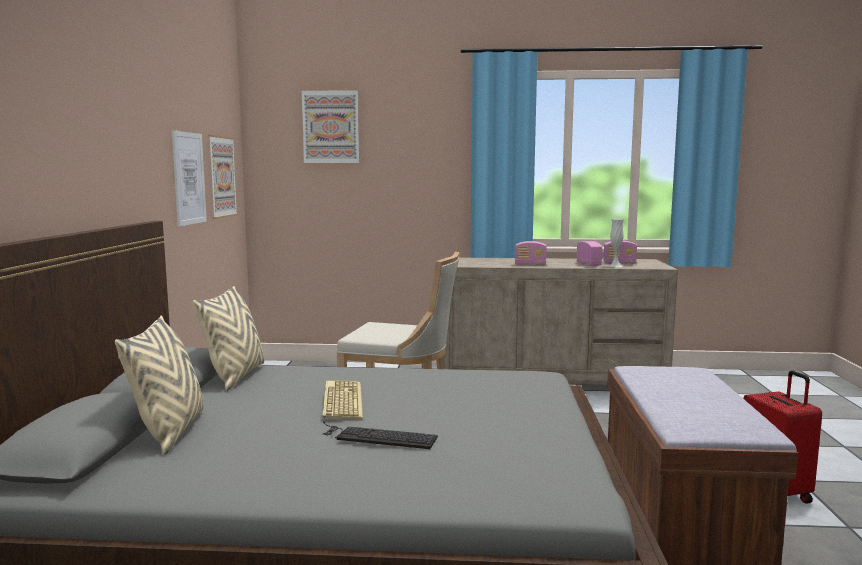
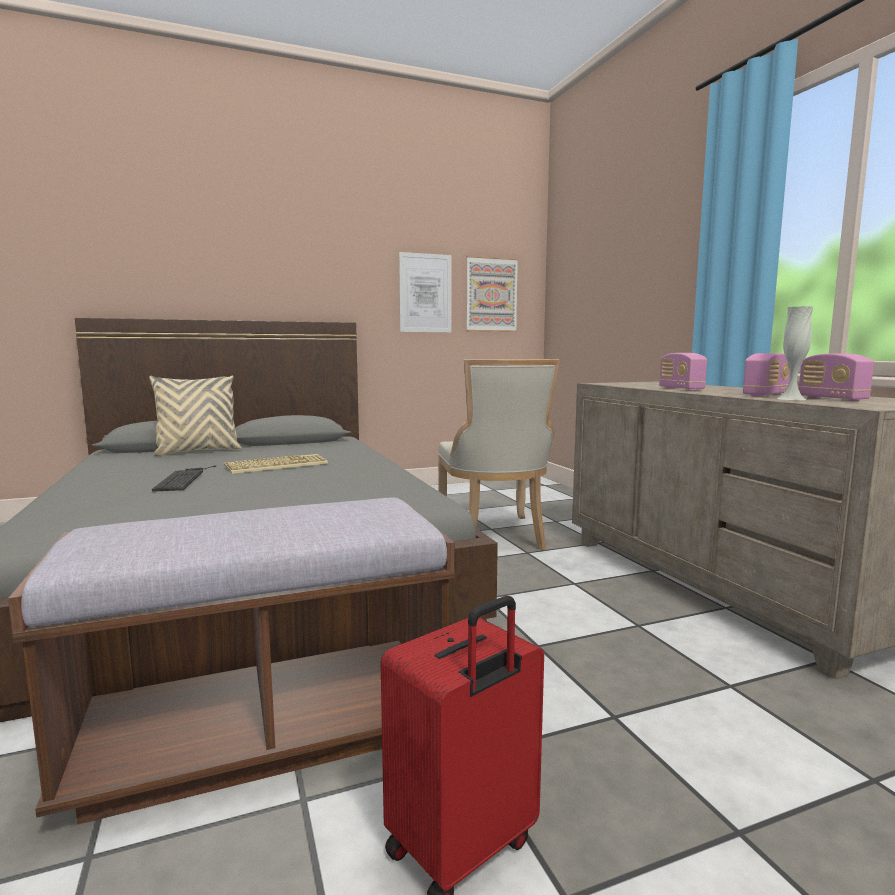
camera: 65 degrees right, 0 degrees up
beige pillow [193,286,264,391] -> none
picture [301,88,359,165] -> none

